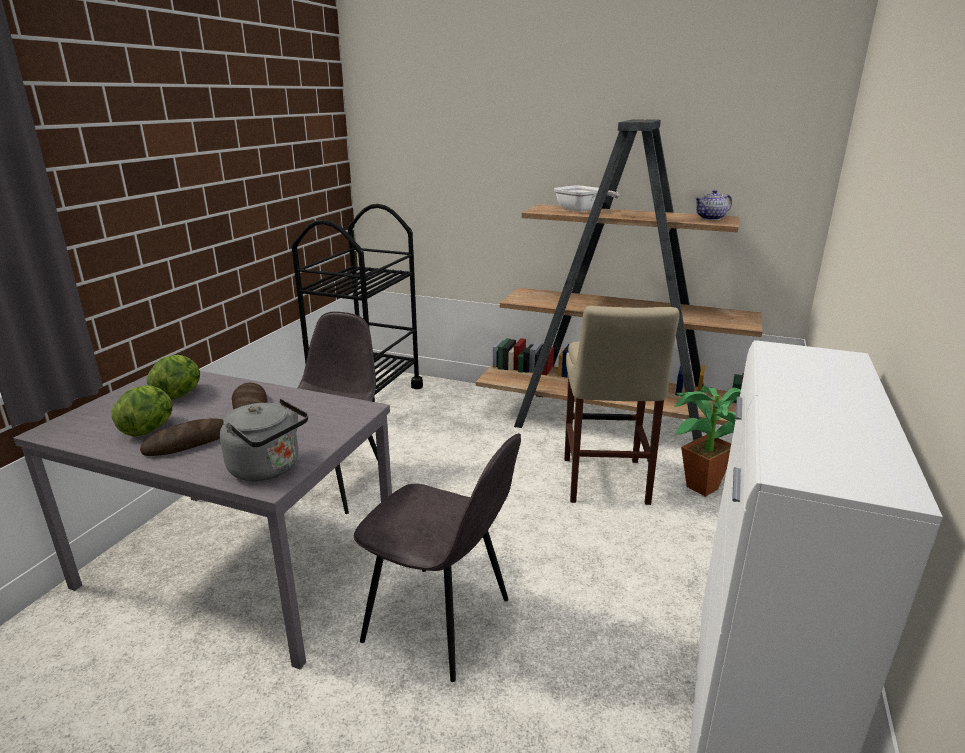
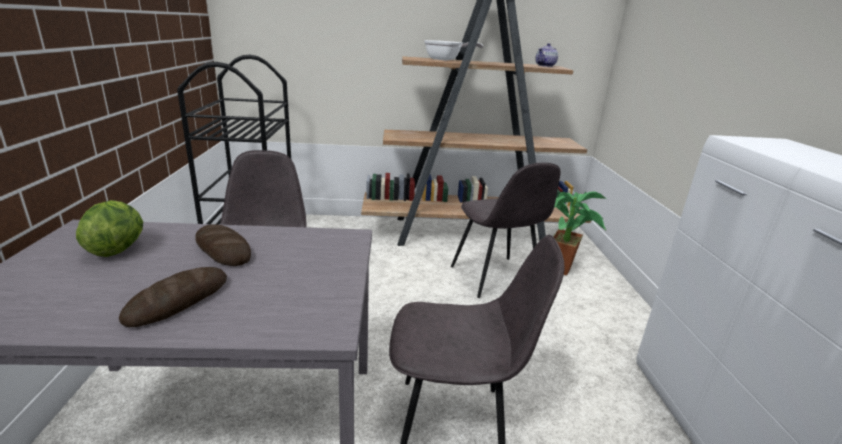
camera: 25 degrees left, 0 degrees up
lettuce [111,385,173,437] -> none
grey kettle [220,399,308,481] -> none
beige stool [564,306,679,505] -> grey chair [451,163,560,298]

